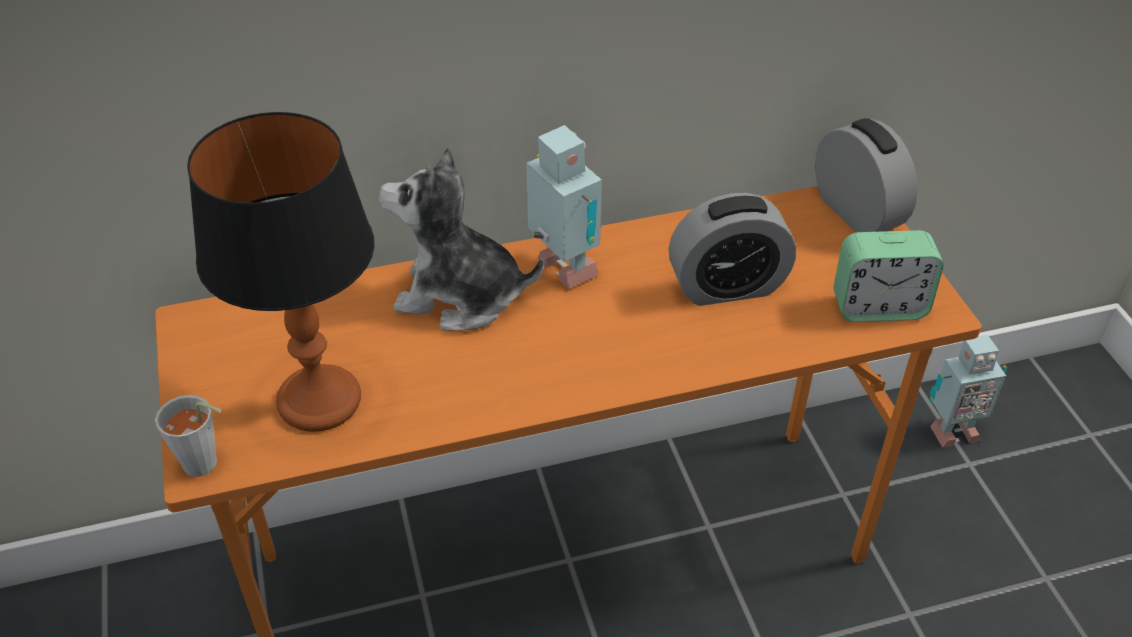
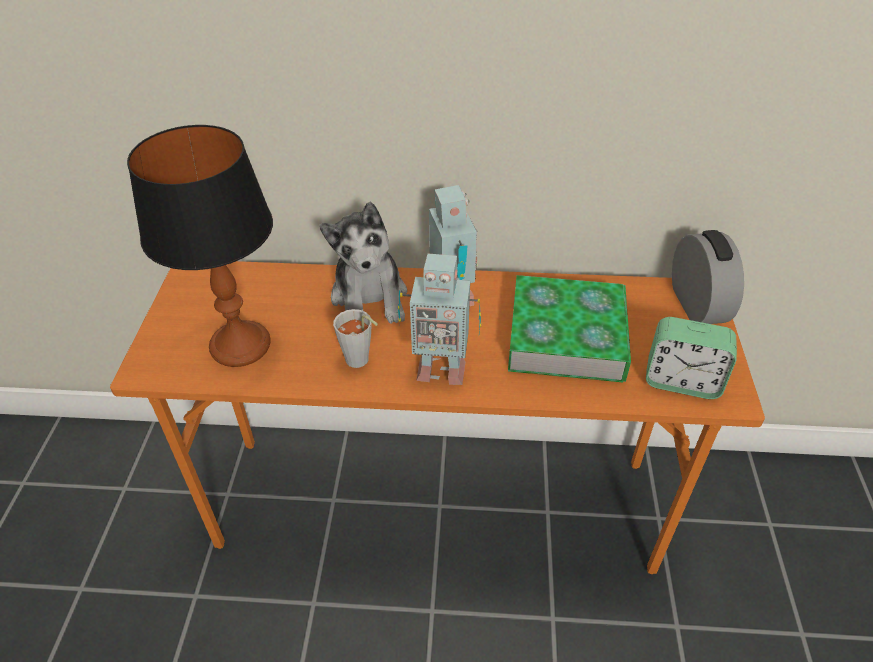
camera: 20 degrees right, 0 degrees up
grey cup [155,395,222,477] -> grey cup moved to [333,309,378,368]
plush toy [379,147,544,331] -> plush toy turned 135 degrees counterclockwise [320,202,407,324]
alarm clock [668,193,796,306] -> book [508,275,631,382]
toy robot [930,335,1008,448] -> toy robot moved to [398,254,481,385]

